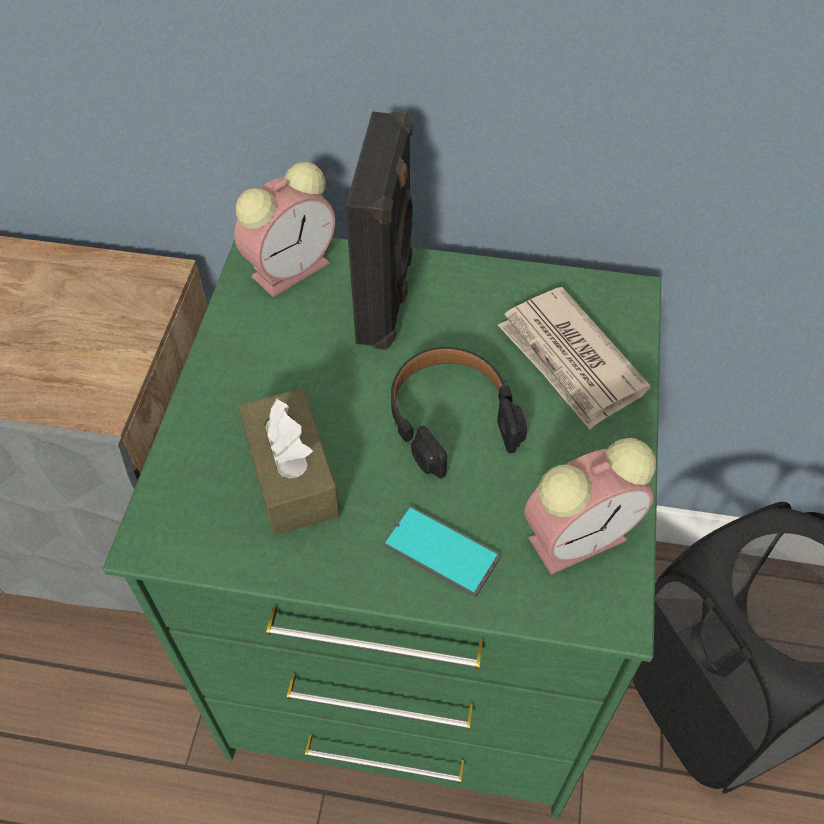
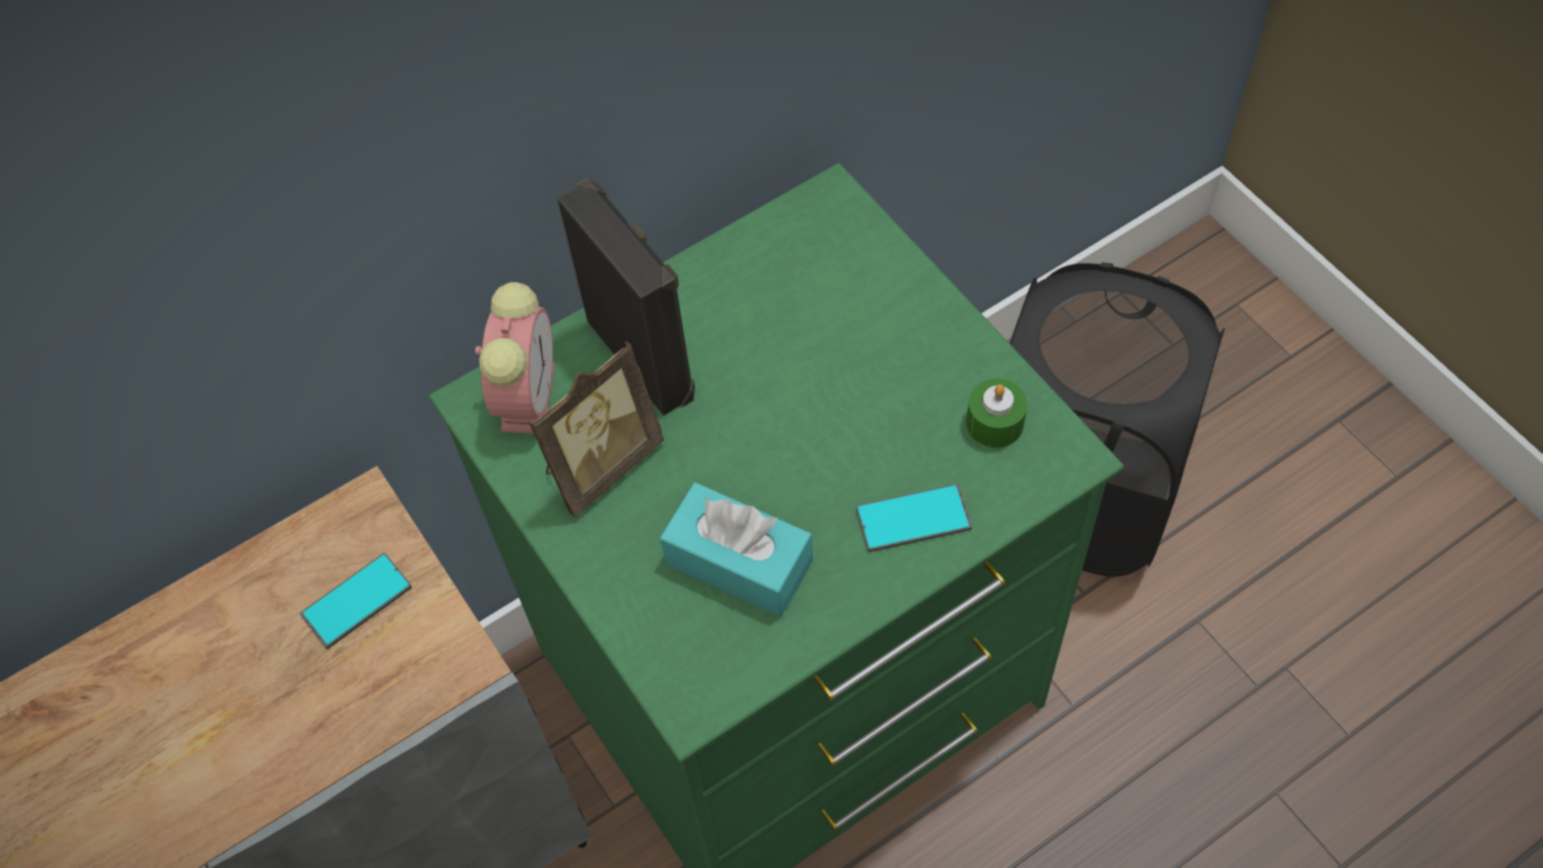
camera: 40 degrees left, 5 degrees up
brown tissue box [239,389,340,535] -> turquoise tissue box [660,482,813,616]
black headphones [391,347,527,478] -> none
newspaper [498,287,651,429] -> none
alarm clock [524,438,656,575] -> green candle [966,379,1027,448]
none -> phone [300,553,412,649]
none -> picture frame [528,341,664,518]

